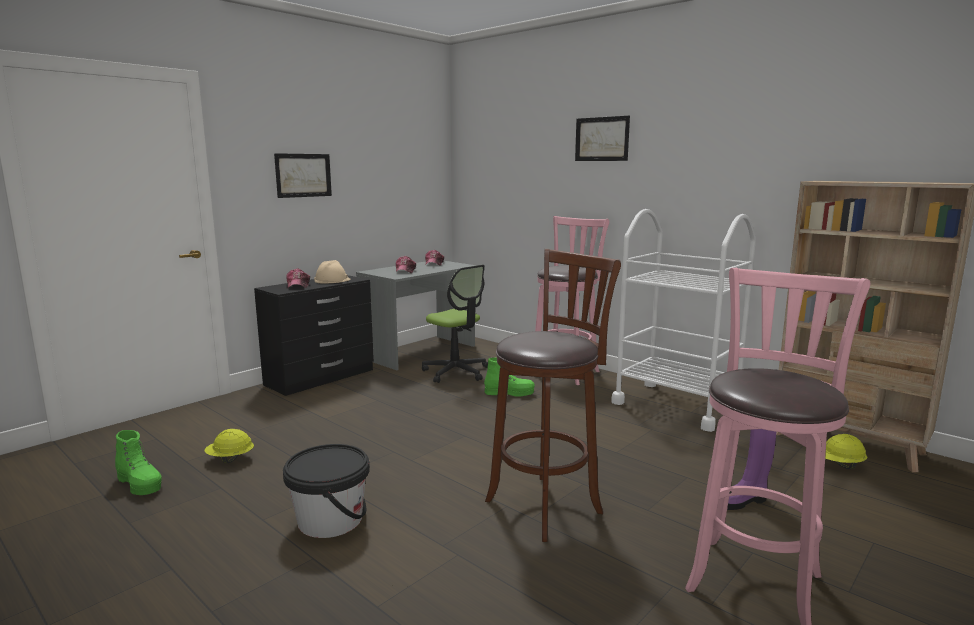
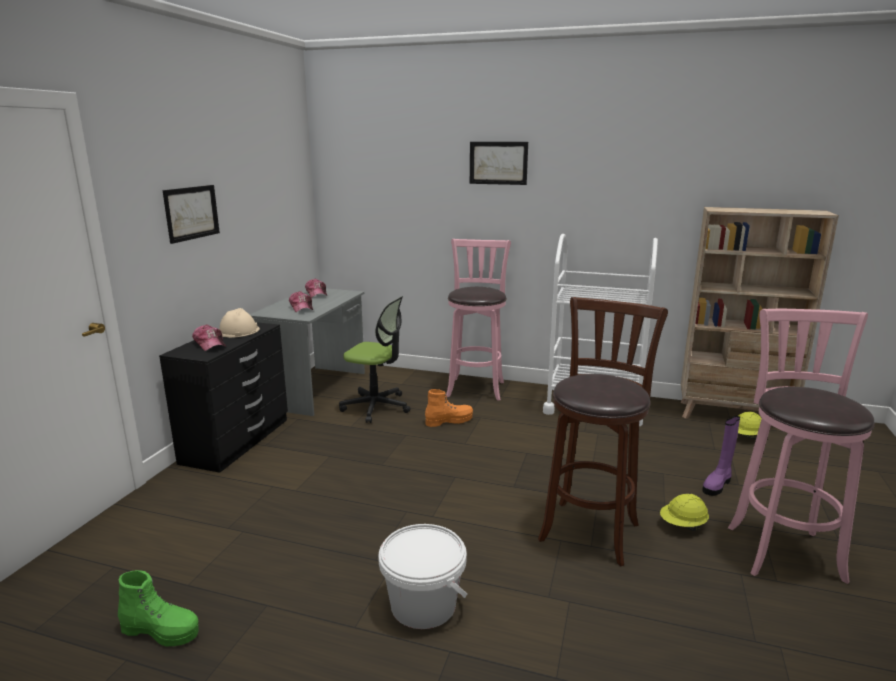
camera: 25 degrees left, 5 degrees up
yellow hard hat [205,429,254,463] -> yellow hard hat moved to [660,494,709,531]
black bucket [283,444,370,538] -> white bucket [378,524,467,629]
green boot [484,358,535,397] -> orange boot [425,389,473,427]

